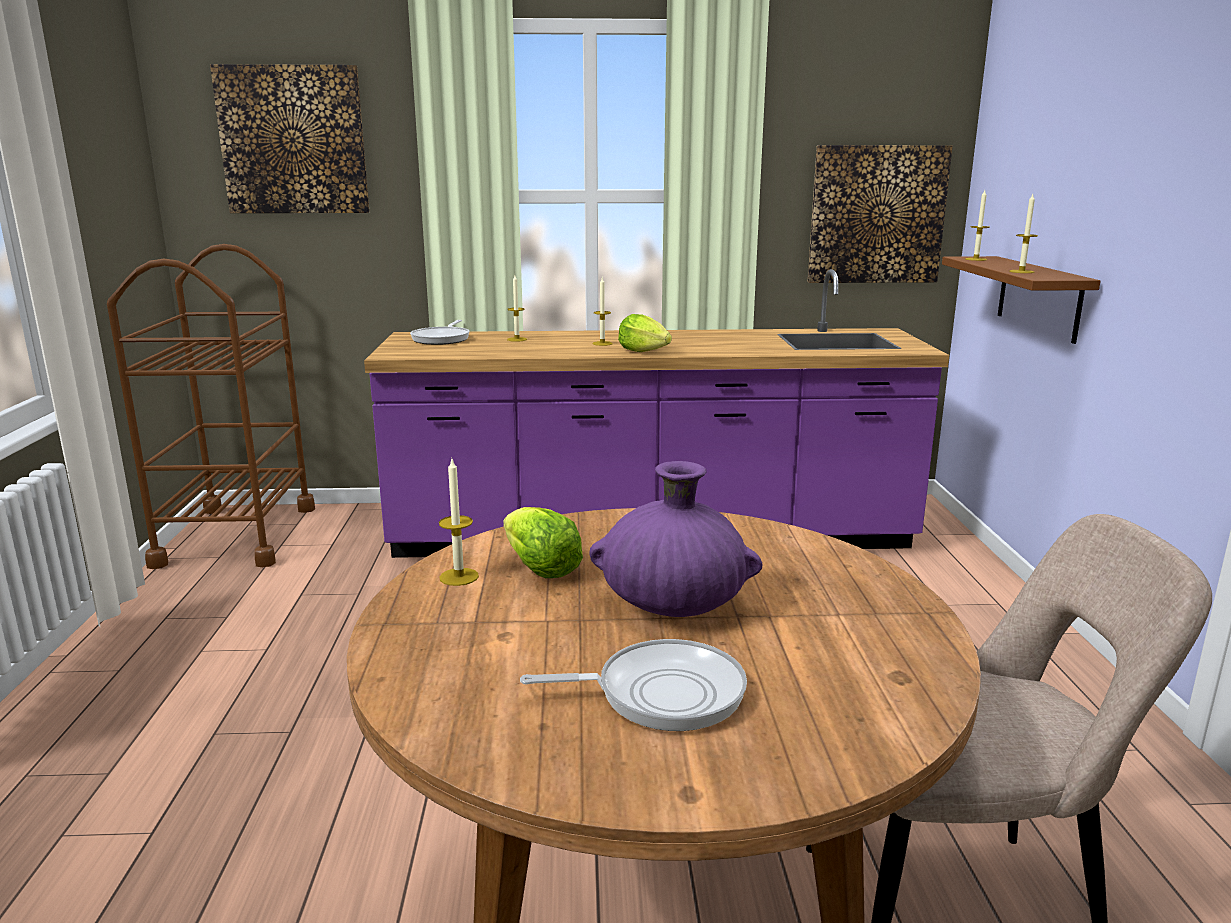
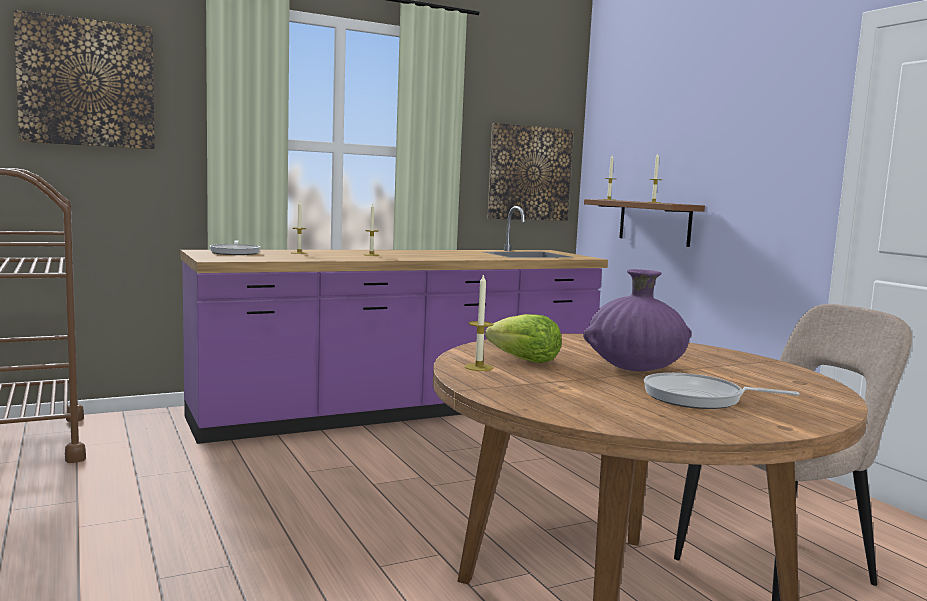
camera: 25 degrees left, 10 degrees down
frying pan [520,639,747,731] -> frying pan turned 135 degrees counterclockwise [644,373,800,409]
lettuce [618,314,672,352] -> none

